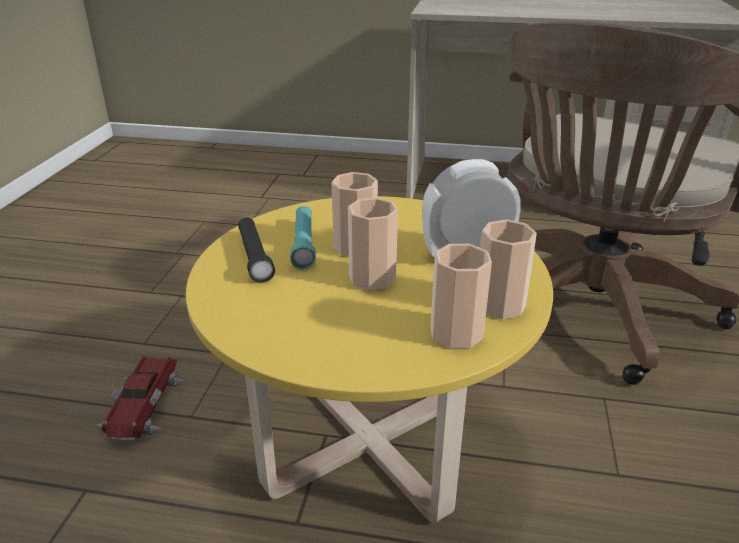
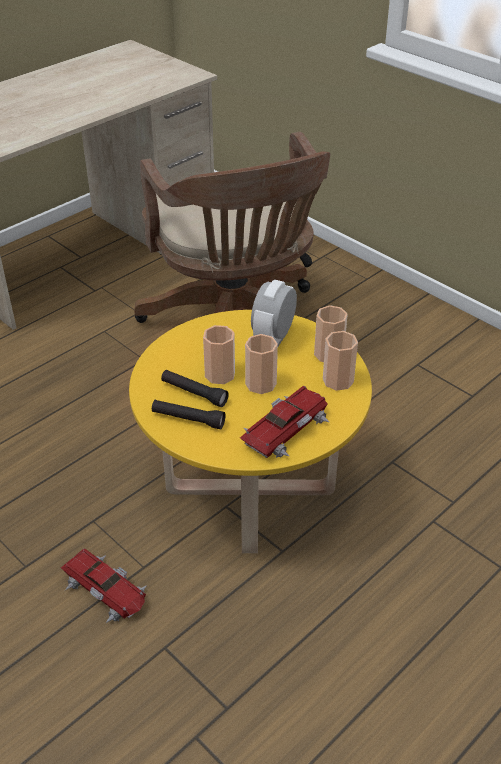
camera: 55 degrees left, 10 degrees up
turquoise flashlight [290,206,316,270] -> black flashlight [161,370,229,407]
none -> toy car [240,386,329,458]

